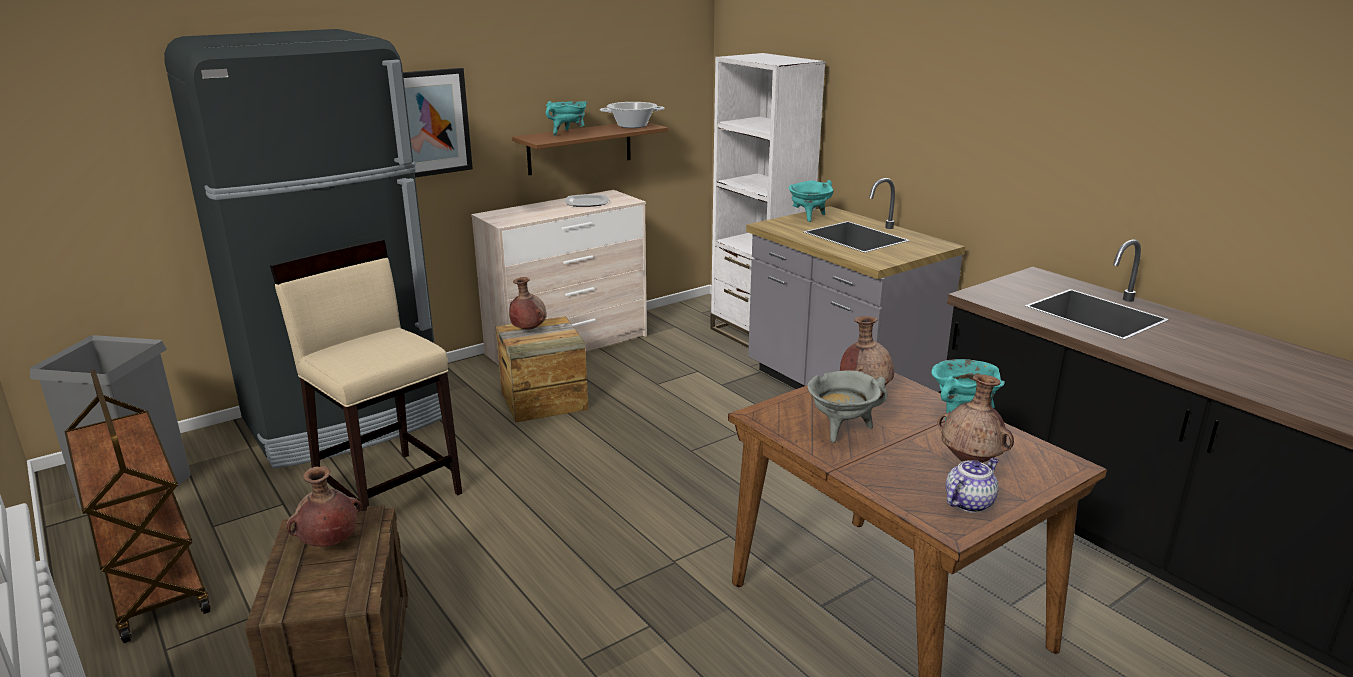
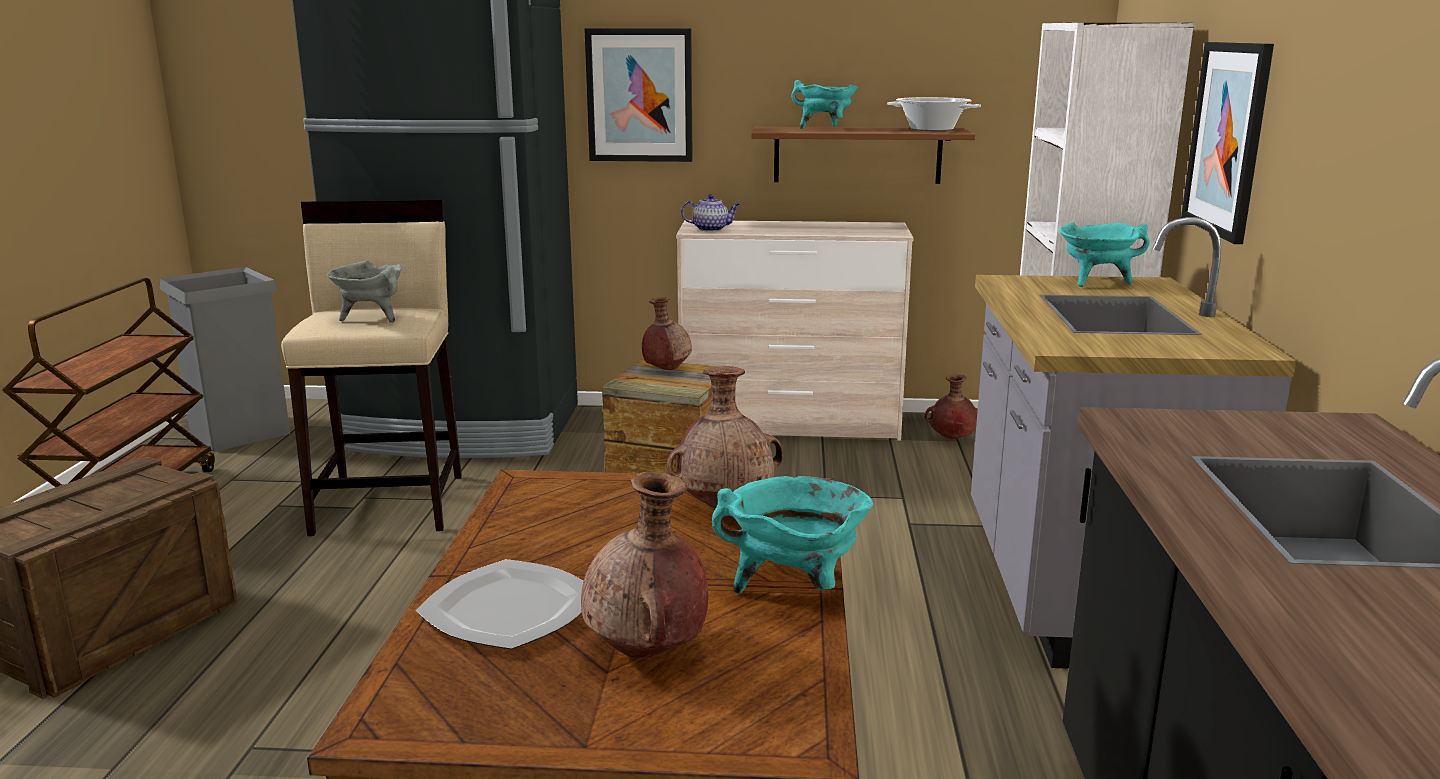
camera: 40 degrees right, 5 degrees down
brown vase [286,466,362,547] -> brown vase moved to [925,374,978,439]
plate [565,194,609,207] -> plate moved to [416,559,583,649]
grey cooking pot [807,370,887,443] -> grey cooking pot moved to [327,261,402,323]
teapot [946,458,998,513] -> teapot moved to [681,194,740,232]
none -> picture [1181,42,1274,244]

